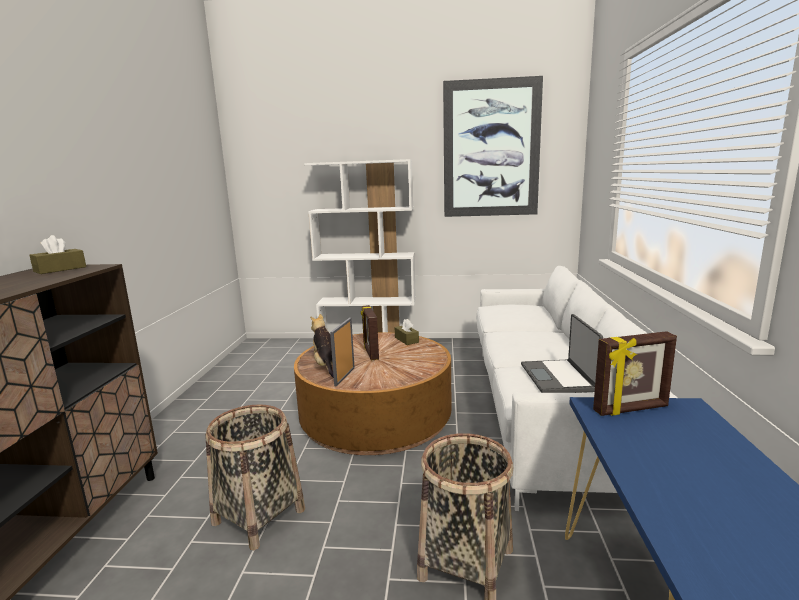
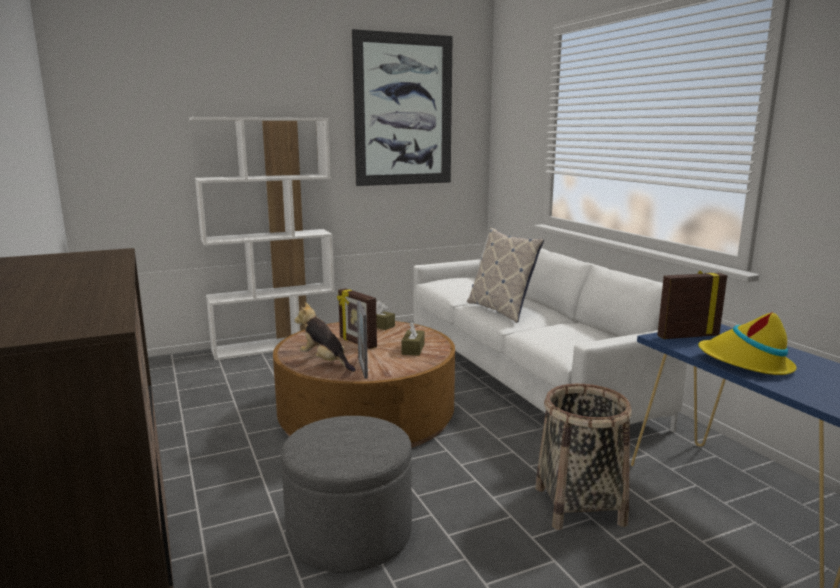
camera: 30 degrees left, 0 degrees up
brown tissue box [29,235,86,274] -> brown tissue box moved to [401,322,424,356]
basket [205,404,305,550] -> grey ottoman [281,416,412,573]
laptop [521,314,603,393] -> none
picture frame [593,331,677,416] -> picture frame turned 150 degrees counterclockwise [657,271,727,339]
none -> pillow [467,227,544,323]
none -> yellow hat [698,312,797,375]

